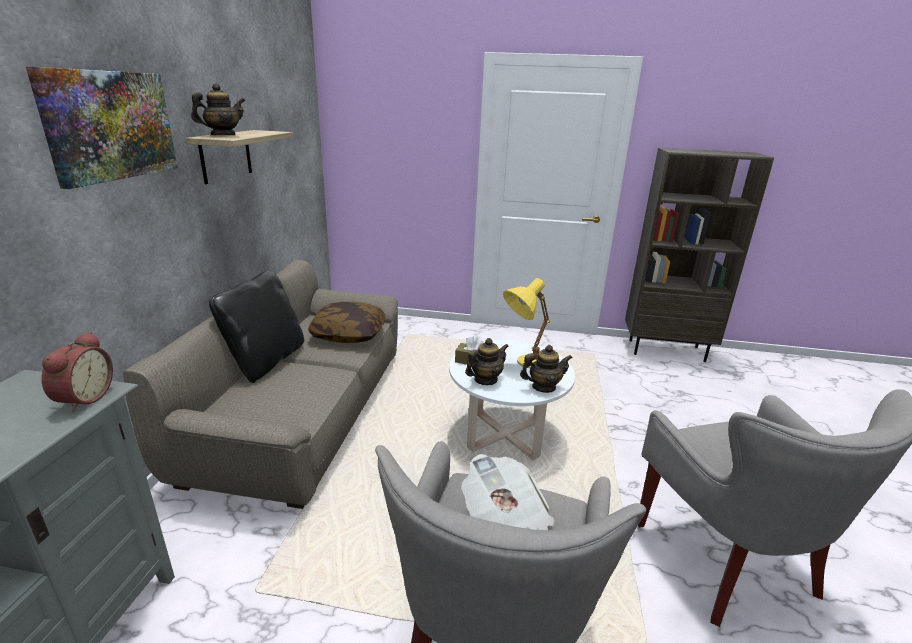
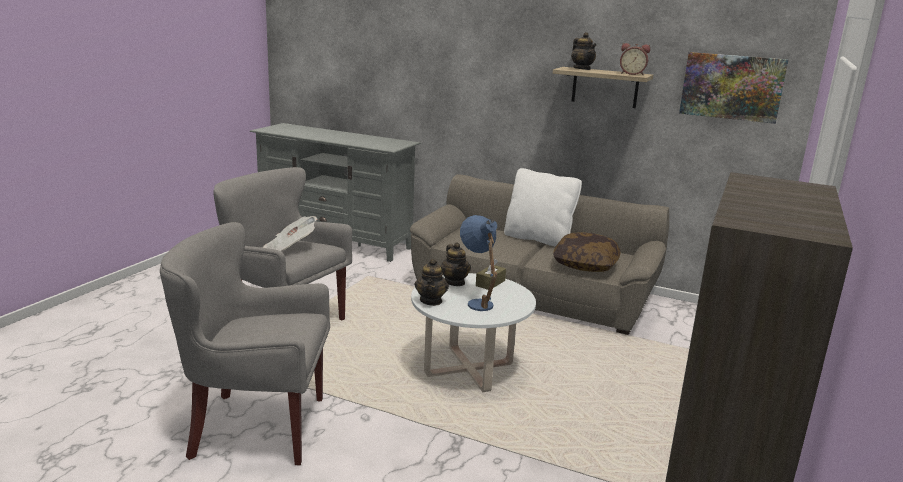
camera: 105 degrees right, 5 degrees down
picture [25,66,178,189] -> picture moved to [679,52,789,124]
alarm clock [41,332,113,412] -> alarm clock moved to [620,43,650,75]
black pillow [209,270,304,383] -> white pillow [504,168,582,246]
yellow table lamp [503,278,550,368] -> blue table lamp [460,215,497,311]

